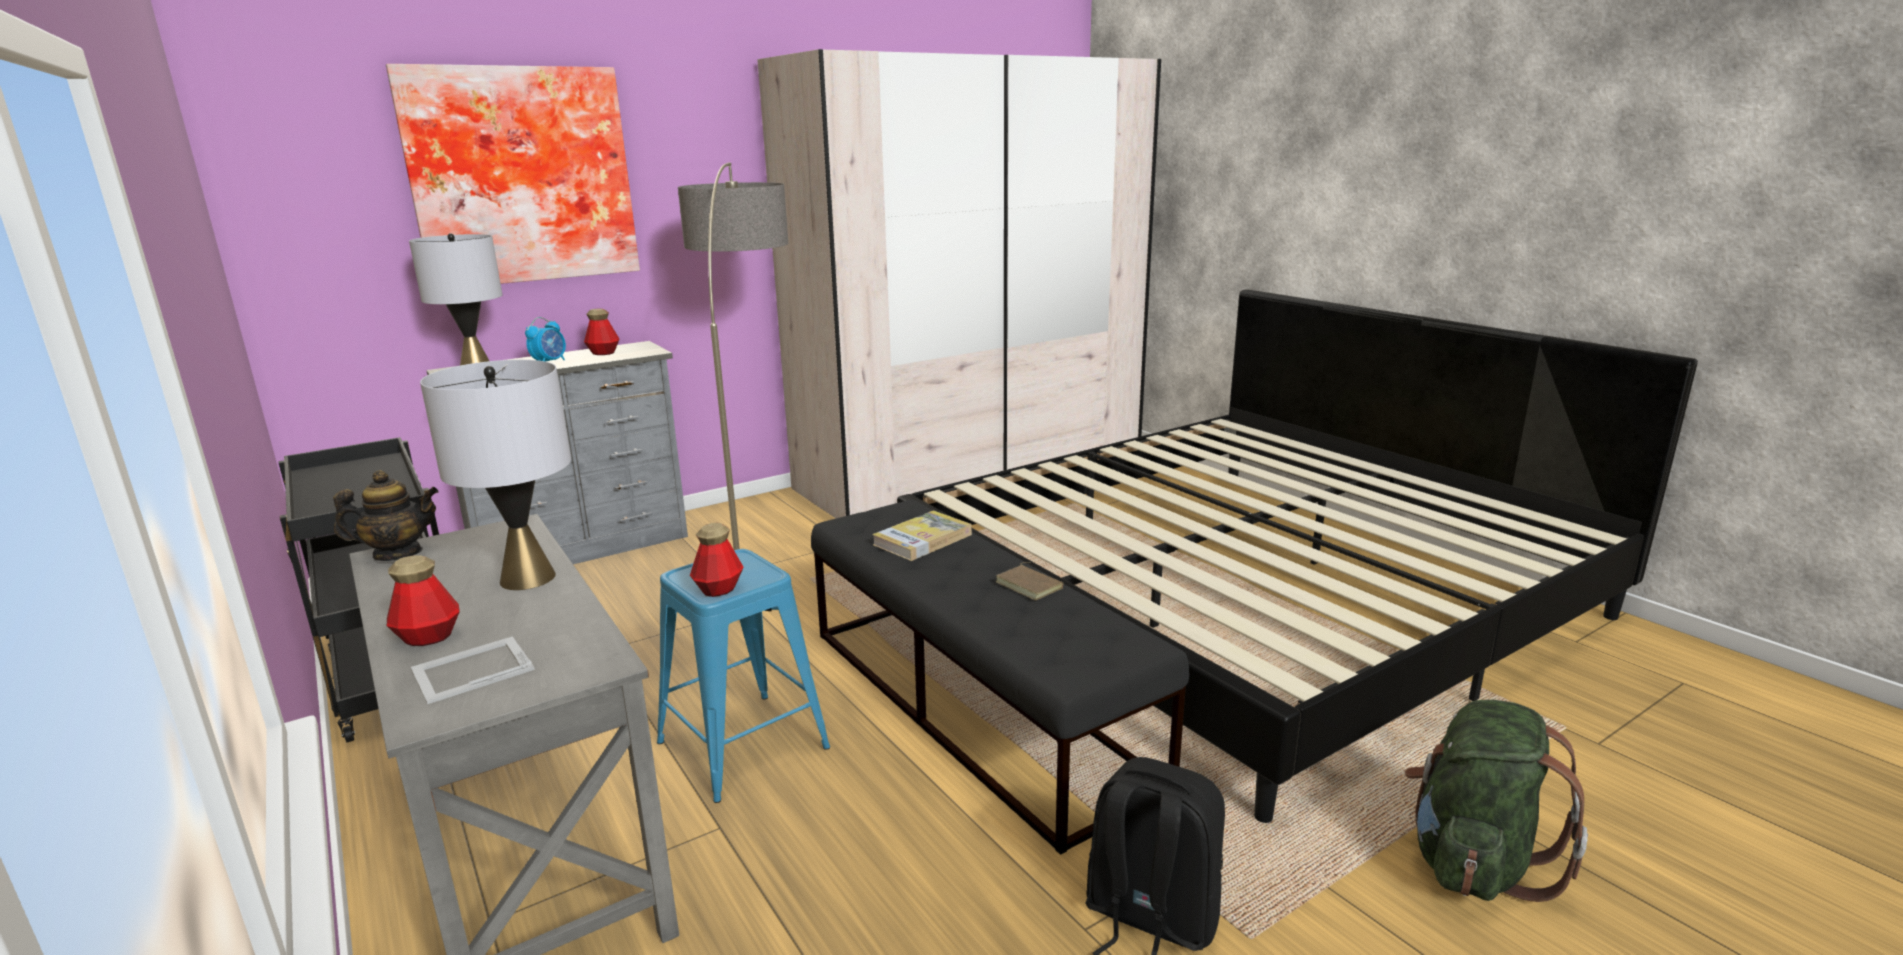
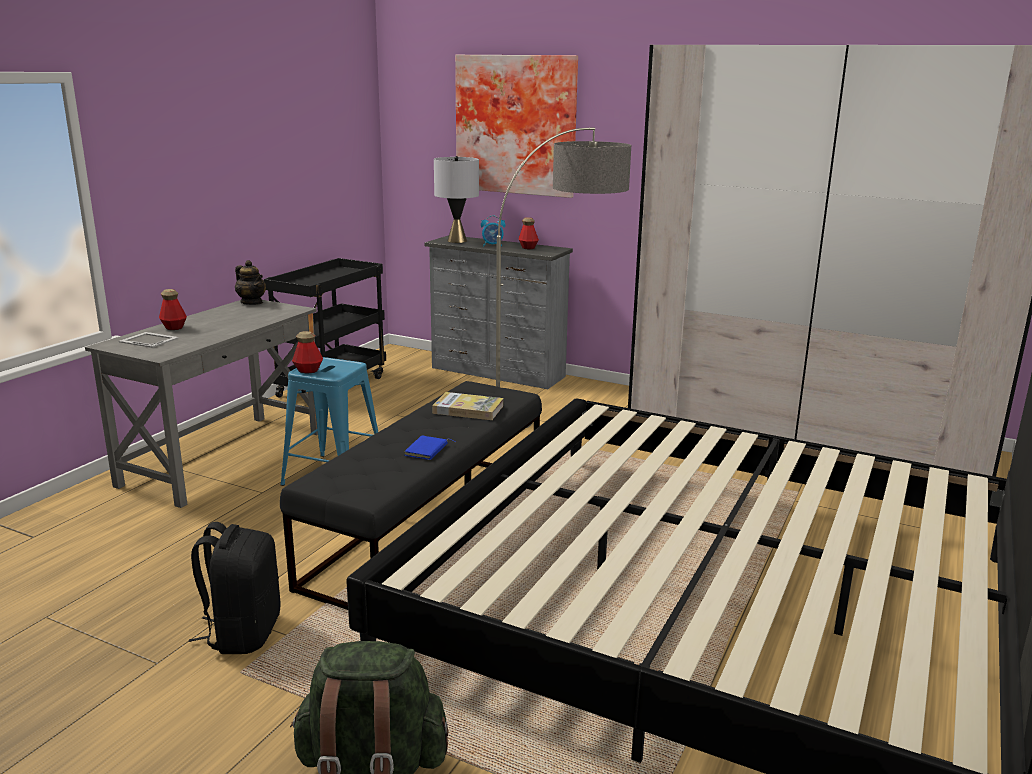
camera: 60 degrees right, 0 degrees up
grey table lamp [420,360,571,590] -> none
brown book [996,562,1064,600] -> blue book [404,435,455,460]

